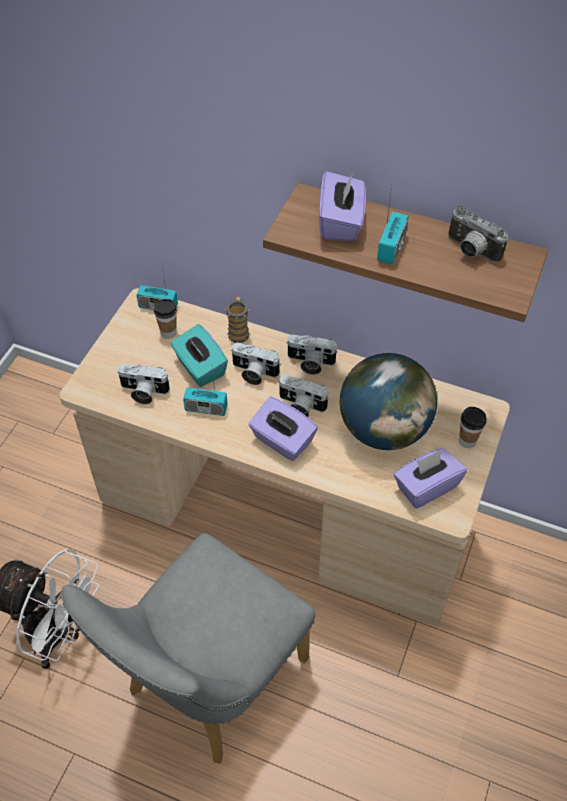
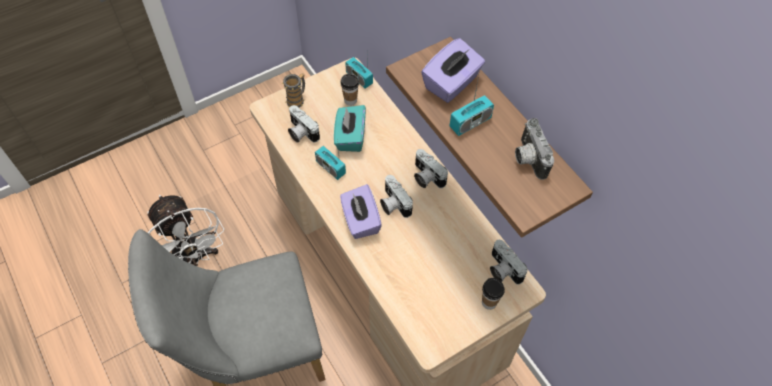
camera: 35 degrees right, 5 degrees up
mug [224,296,251,343] -> mug moved to [282,73,305,108]
camera [232,343,281,385] -> camera moved to [490,240,528,284]
globe [340,353,437,450] -> none
purple tissue box [394,448,467,509] -> none

